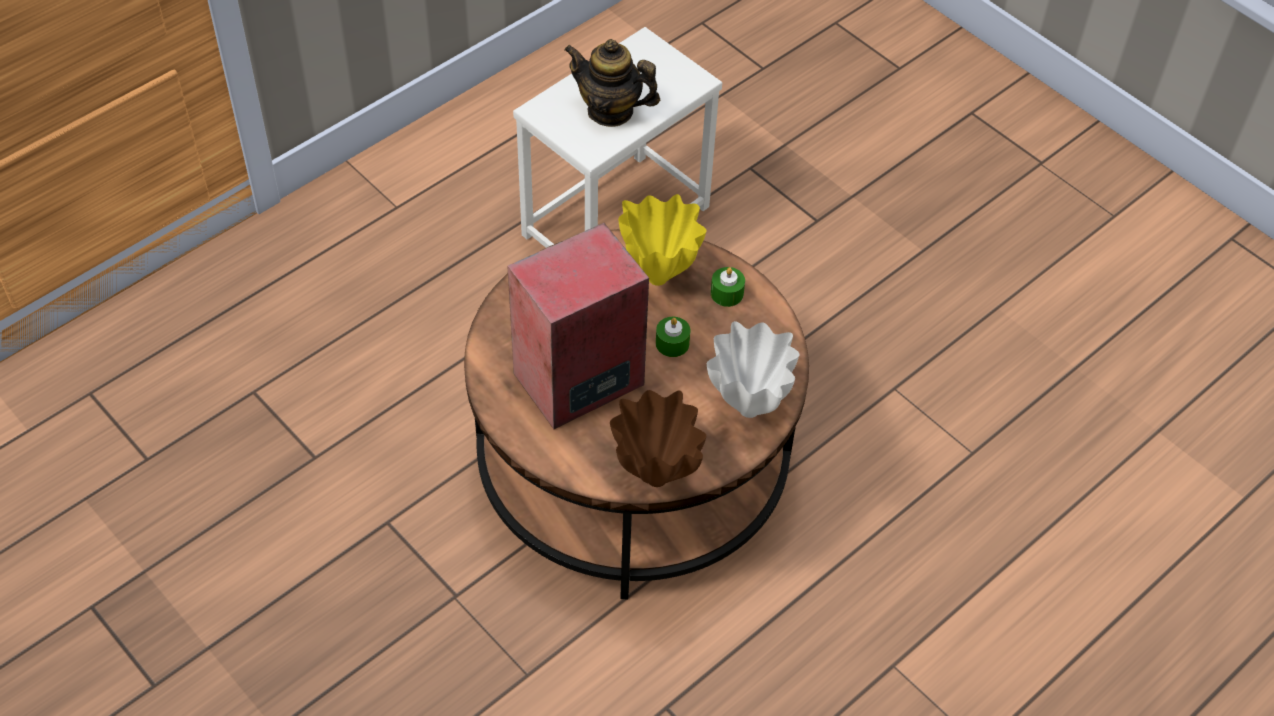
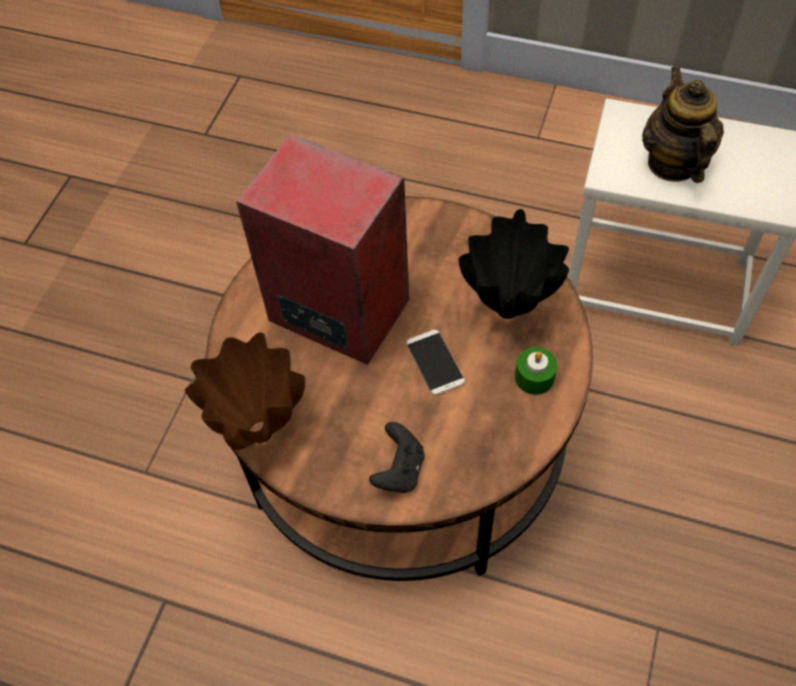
camera: 65 degrees right, 5 degrees up
yellow vase [618,194,707,286] -> black vase [458,209,569,319]
green candle [656,317,690,357] -> phone [406,330,465,395]
white vase [707,321,800,418] -> black game controller [369,422,424,493]

